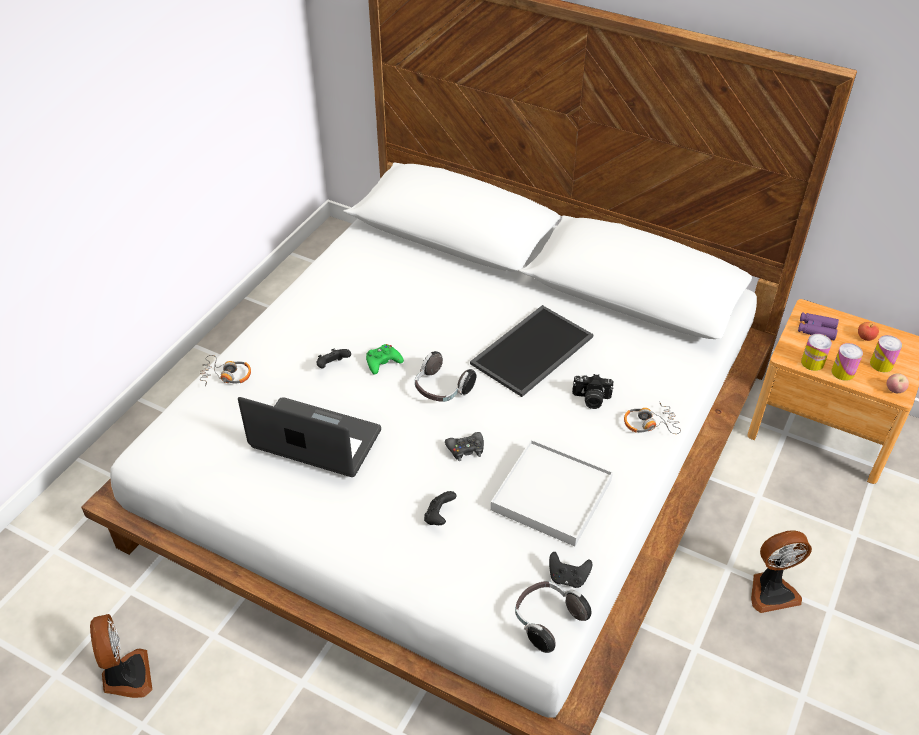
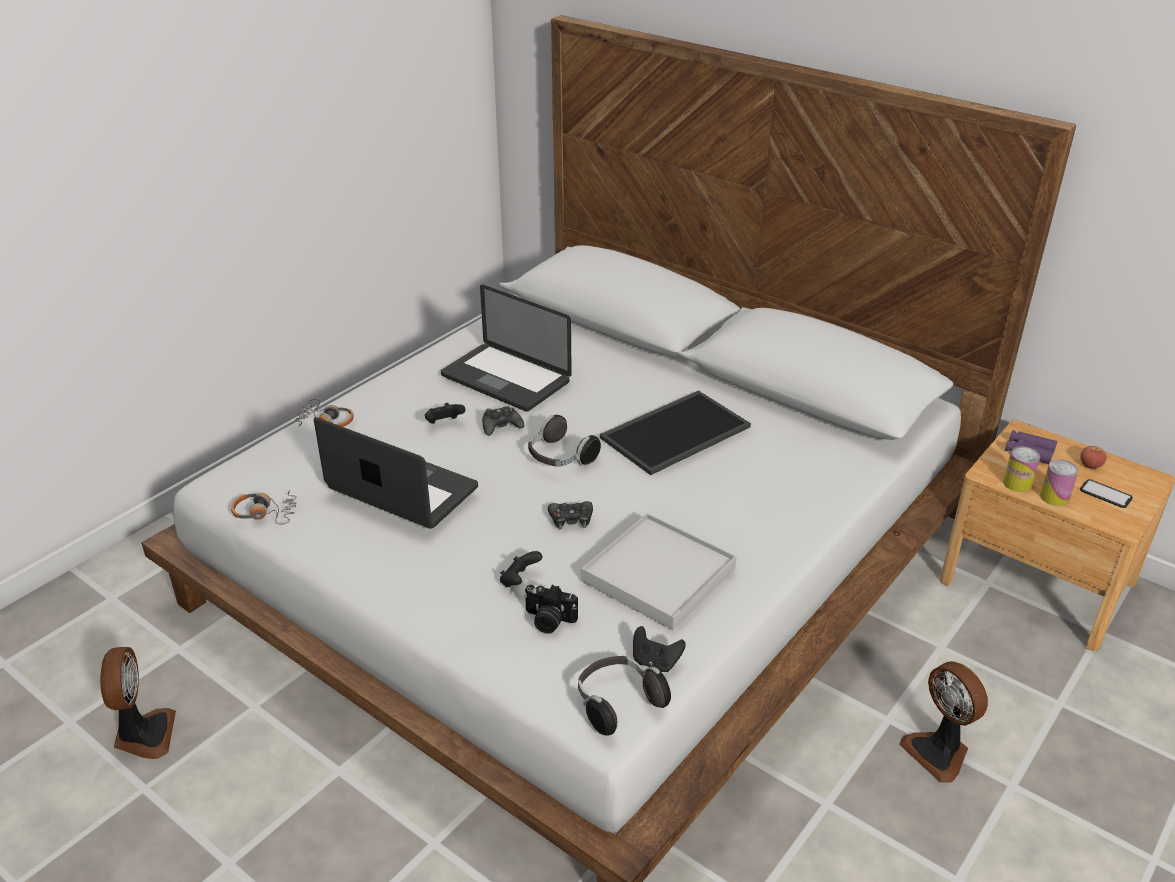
camera: 10 degrees right, 10 degrees down
green game controller [366,344,404,375] -> black game controller [482,406,524,436]
camera [572,374,613,409] -> camera moved to [524,584,578,634]
headphones [624,401,681,434] -> headphones moved to [231,490,297,525]
fan [751,530,812,613] -> fan turned 60 degrees clockwise [899,661,988,783]
can [870,335,902,372] -> phone [1080,479,1133,508]
apple [886,373,909,393] -> none
none -> laptop [441,285,572,411]

